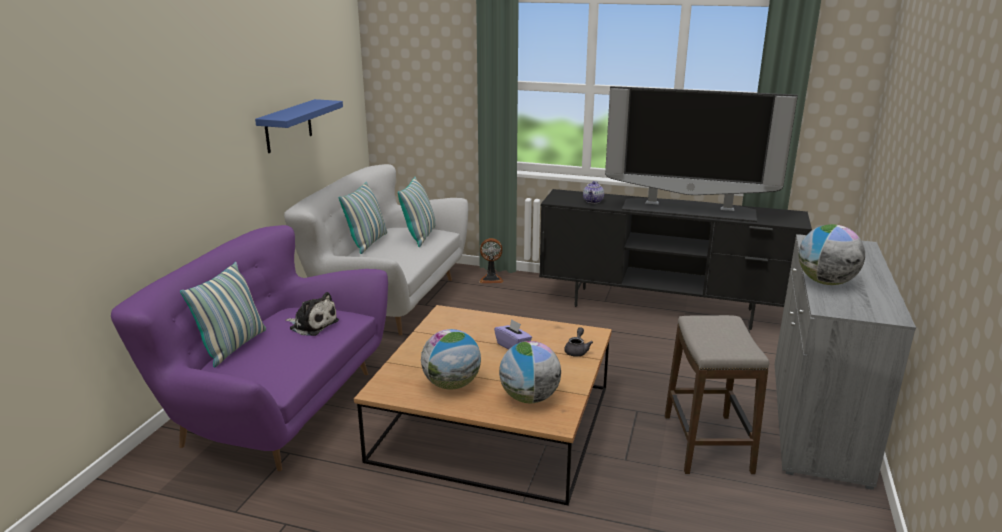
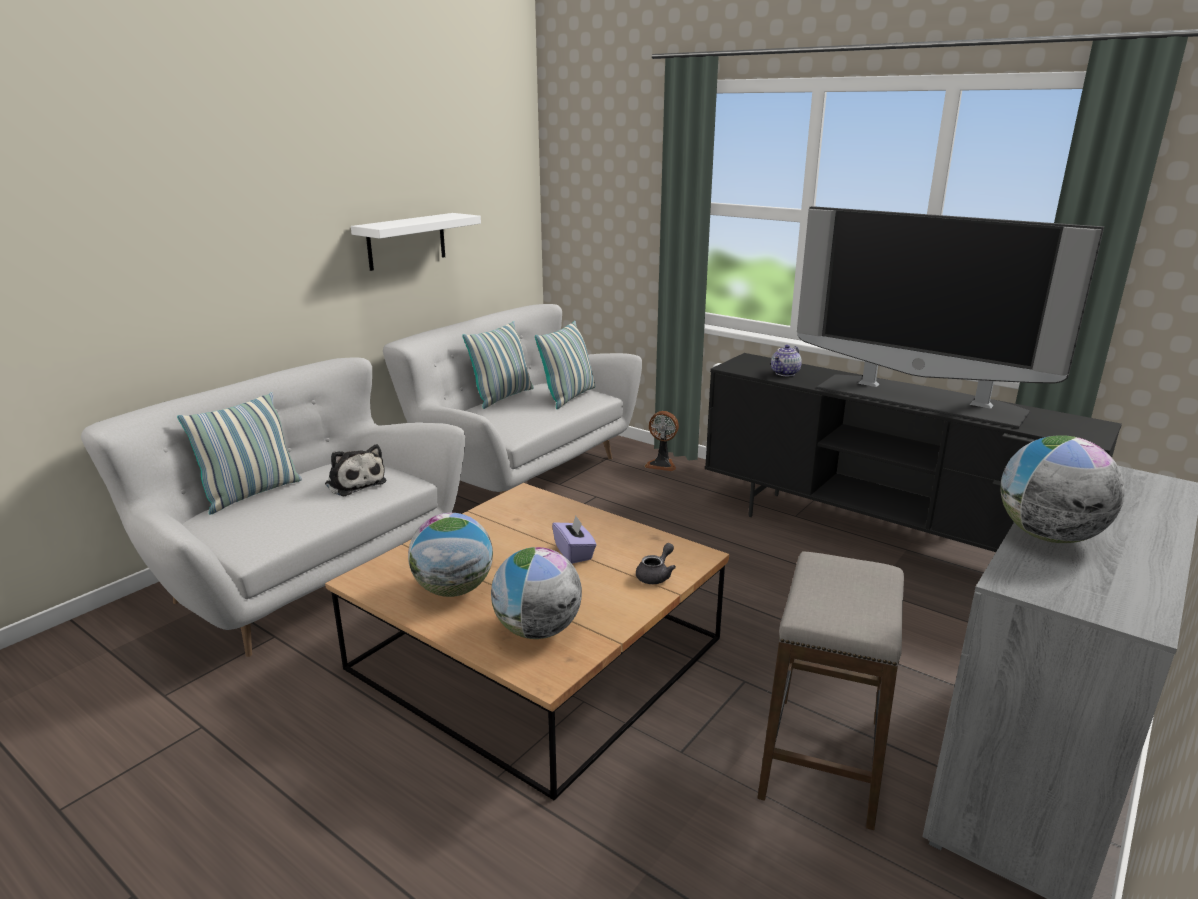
camera: 20 degrees right, 0 degrees up
purple sofa [111,225,388,471] -> white sofa [81,357,465,657]
blue shelf [255,99,343,153] -> white shelf [351,213,481,271]

